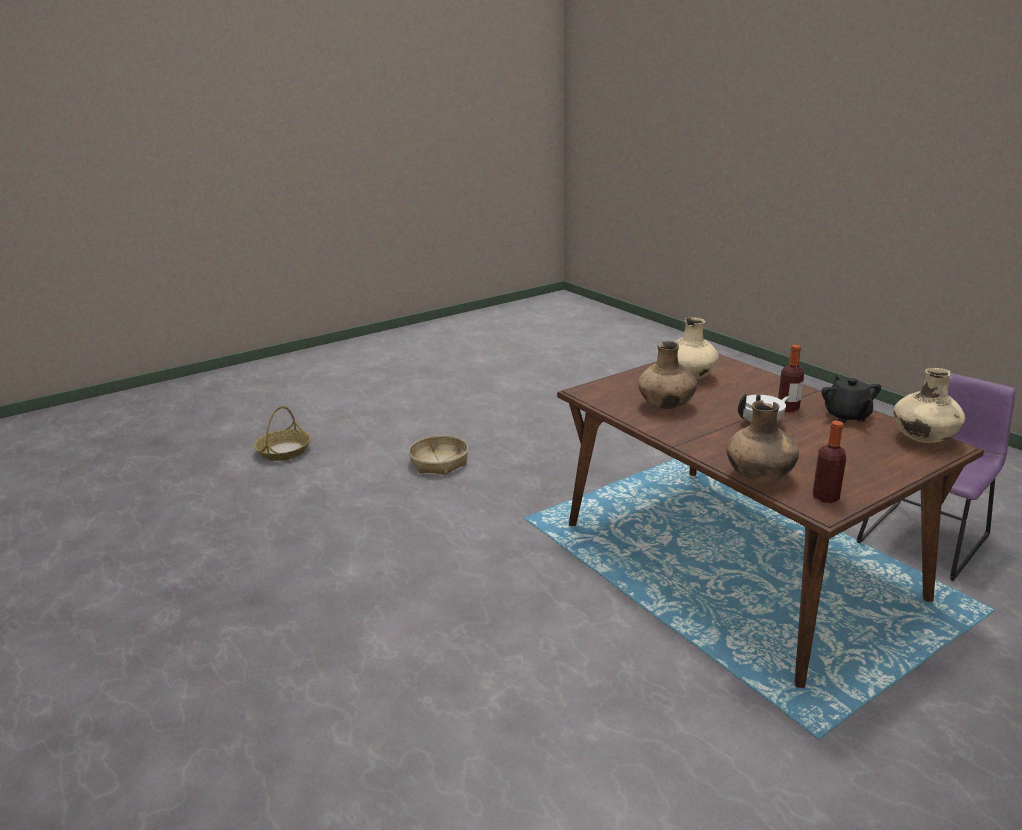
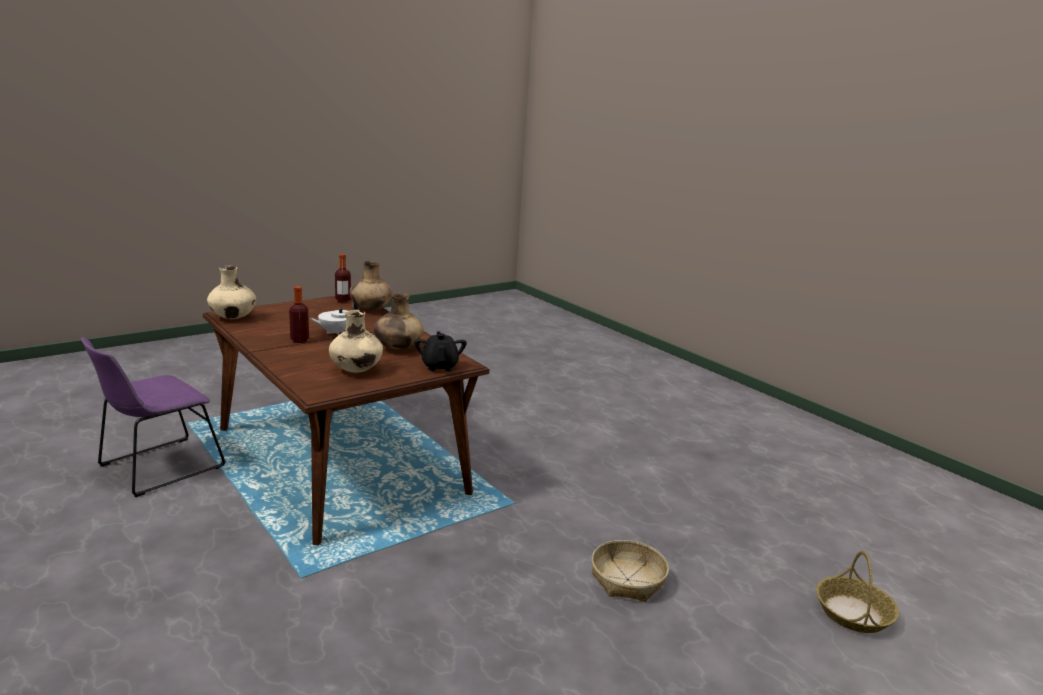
camera: 175 degrees right, 5 degrees down
black teapot [822,375,881,423] -> black teapot moved to [414,332,467,371]

